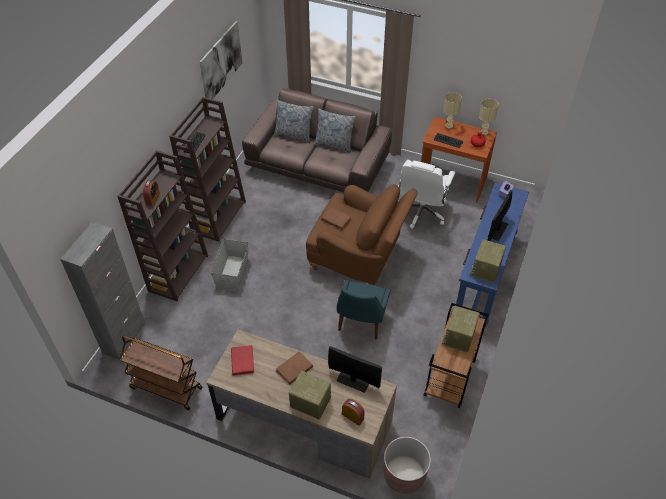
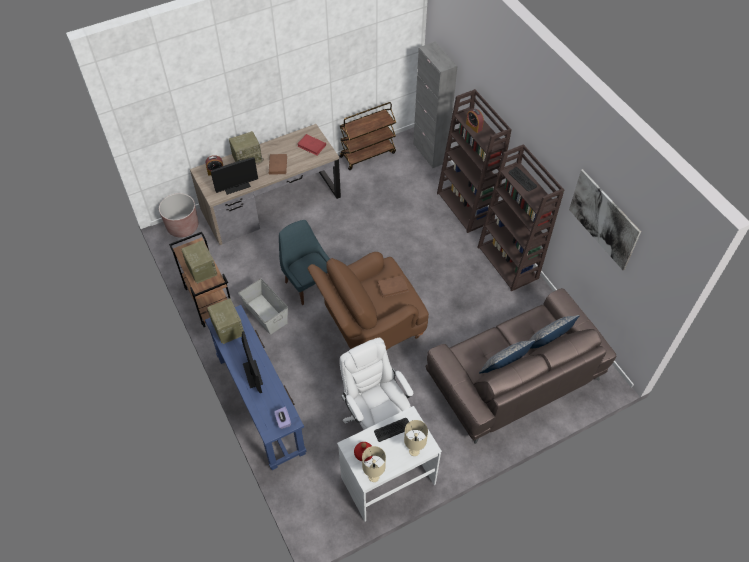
camera: 130 degrees right, 5 degrees up
grey storage box [210,239,249,292] -> grey storage box moved to [238,278,288,335]
brown desk [421,117,497,203] -> white desk [337,406,442,522]

